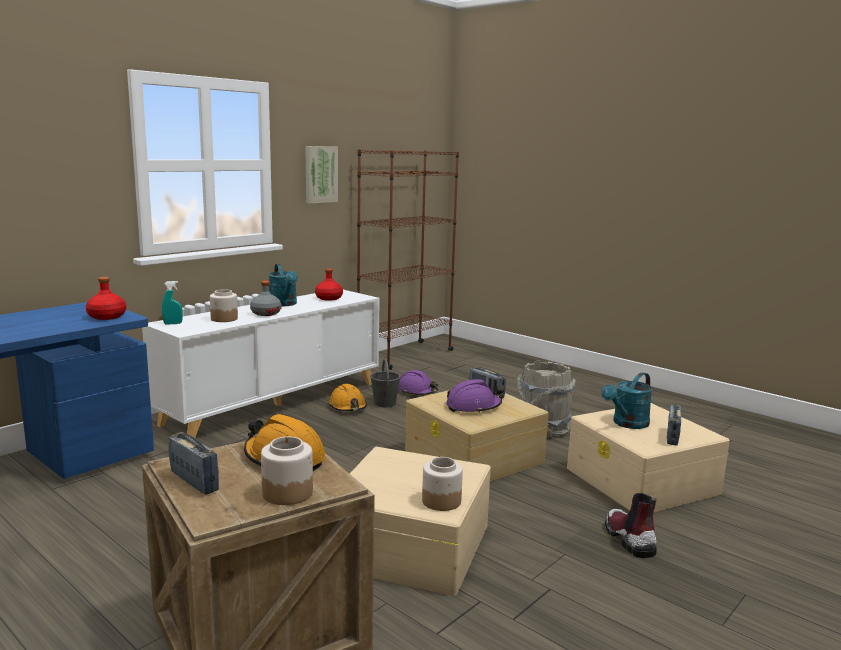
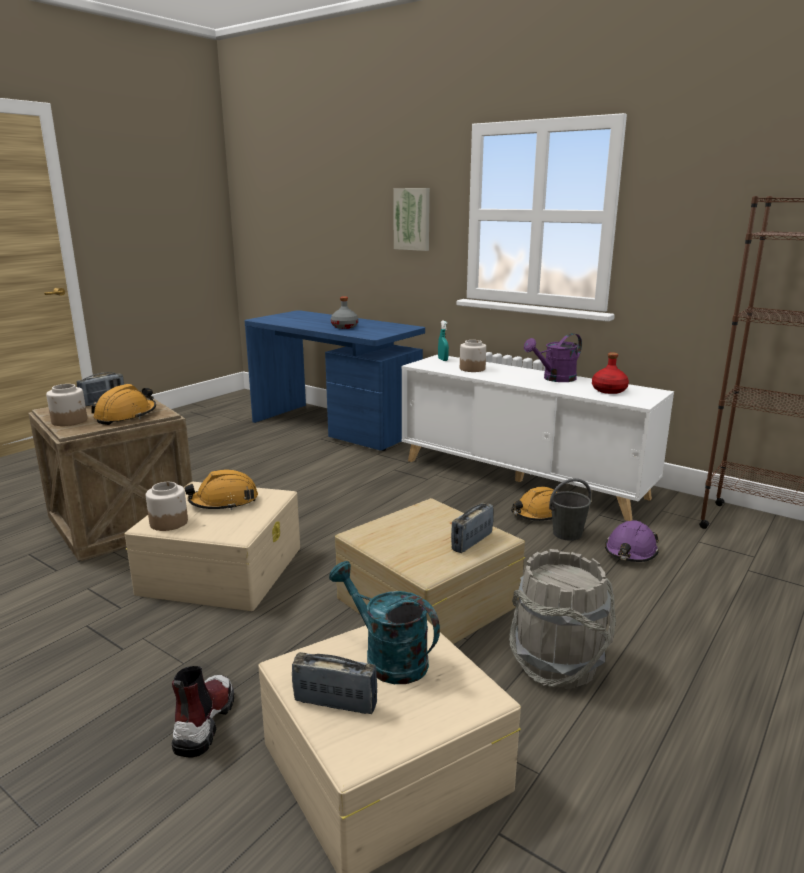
camera: 85 degrees right, 5 degrees up
red bottle [86,277,126,320] -> none
grey bottle [250,281,282,316] -> grey bottle moved to [331,296,359,329]
turquoise watering can [268,264,298,306] -> purple watering can [524,333,582,382]
picture [305,146,338,204] -> picture moved to [393,188,430,251]
purple hard hat [446,379,503,414] -> none
boot [605,493,657,558] -> boot turned 60 degrees counterclockwise [172,666,234,758]
none -> orange hard hat [184,470,258,510]

